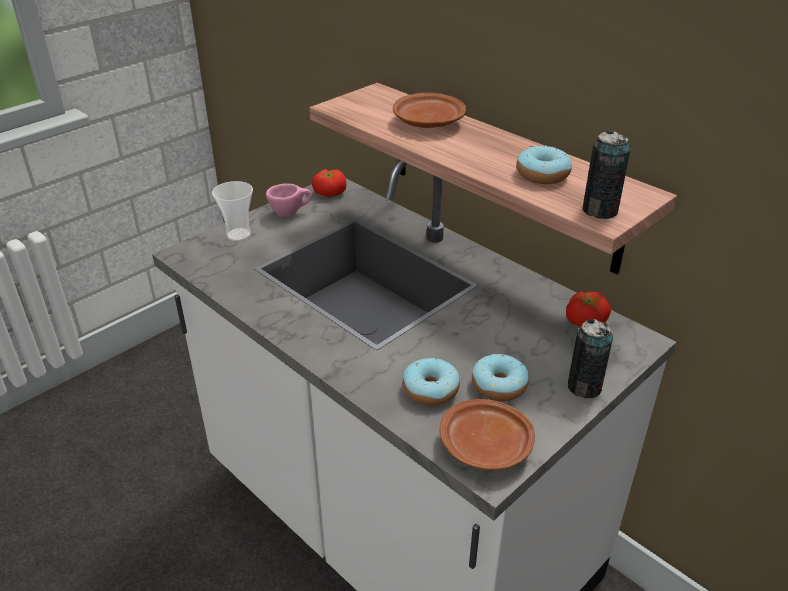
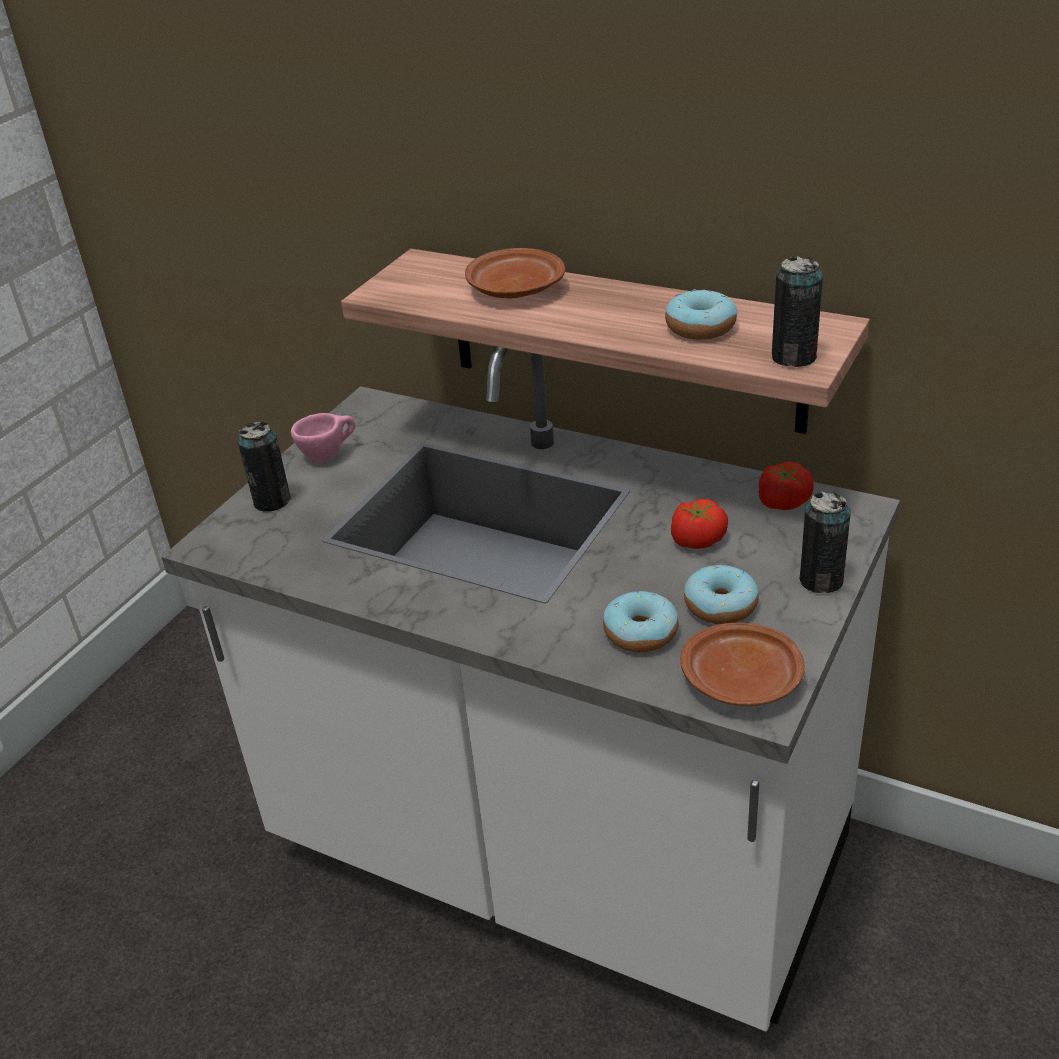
camera: 15 degrees left, 0 degrees up
cup [212,181,253,242] -> can [238,422,291,512]
tomato [312,169,346,197] -> tomato moved to [671,499,728,549]

